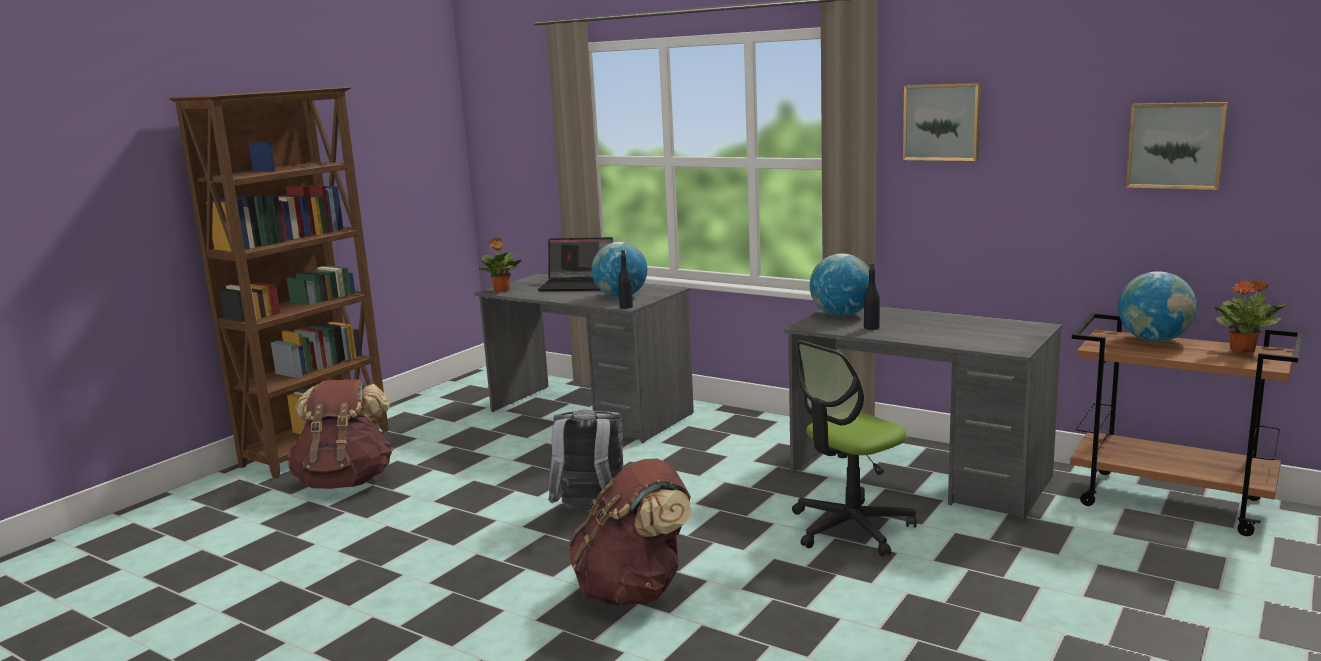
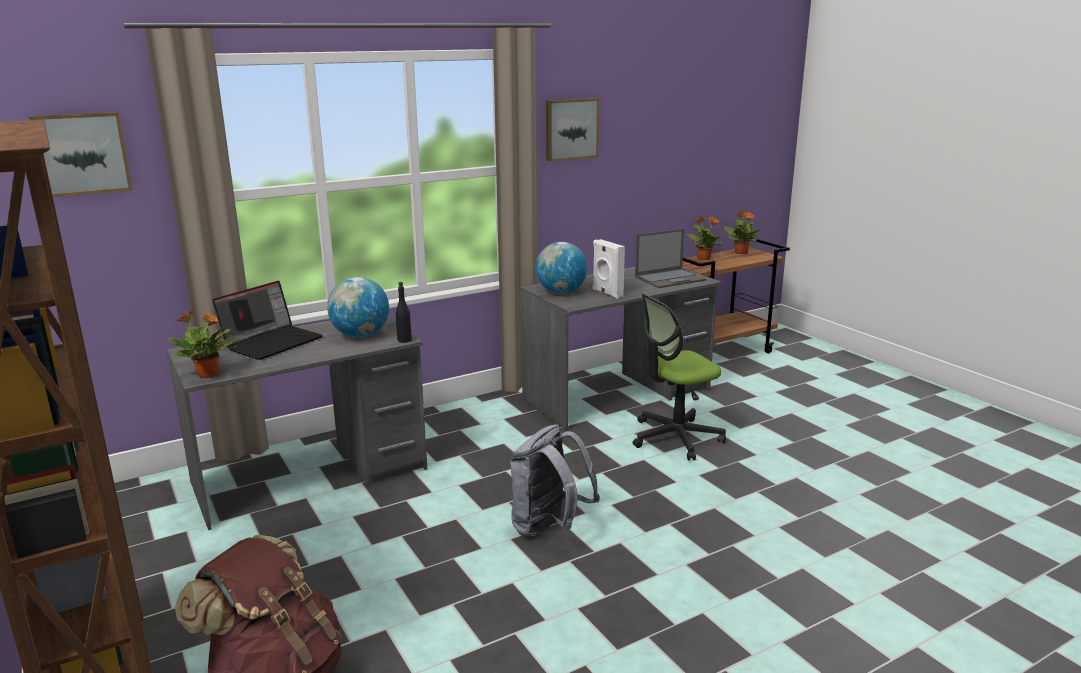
camera: 65 degrees left, 5 degrees up
brown backpack [568,458,692,605] -> none
office chair [792,340,917,556] -> office chair turned 75 degrees clockwise [632,294,726,461]
black bottle [863,263,880,330] -> white speaker [593,239,625,299]
globe [1118,271,1197,342] -> potted plant [686,216,726,260]
picture [1126,102,1228,190] -> picture moved to [29,112,132,197]
none -> laptop [635,229,706,288]

